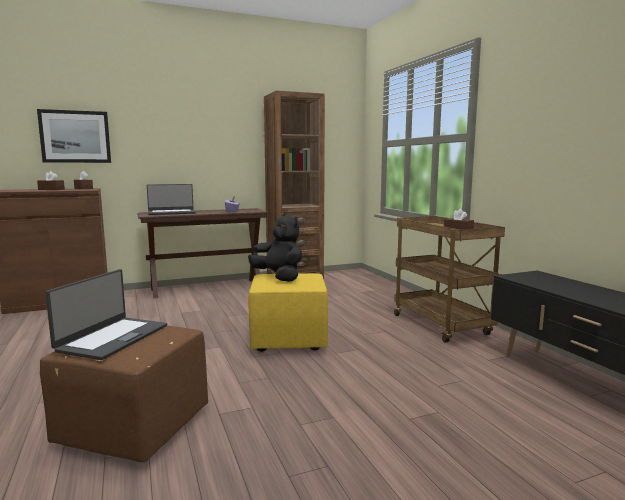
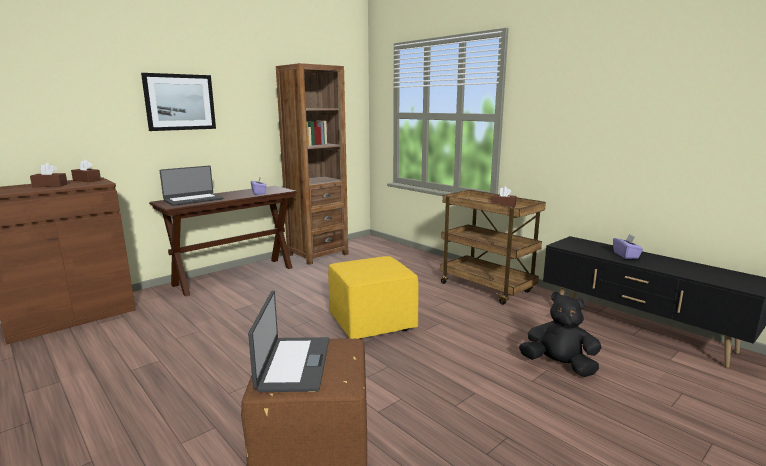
camera: 20 degrees left, 5 degrees up
picture [37,109,111,163] -> picture moved to [141,73,216,131]
black plush toy [248,214,303,282] -> black plush toy moved to [519,292,601,377]
none -> purple tissue box [613,234,643,259]

